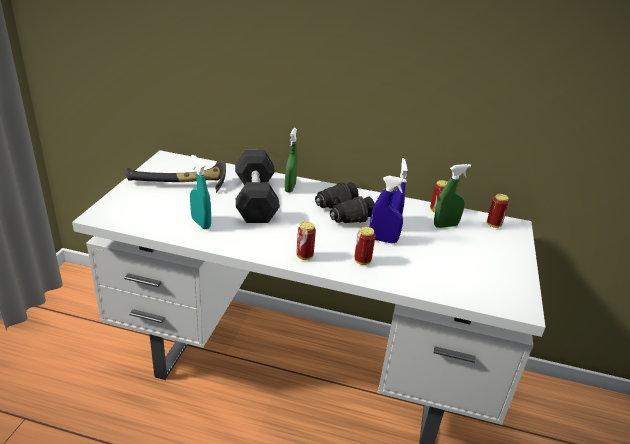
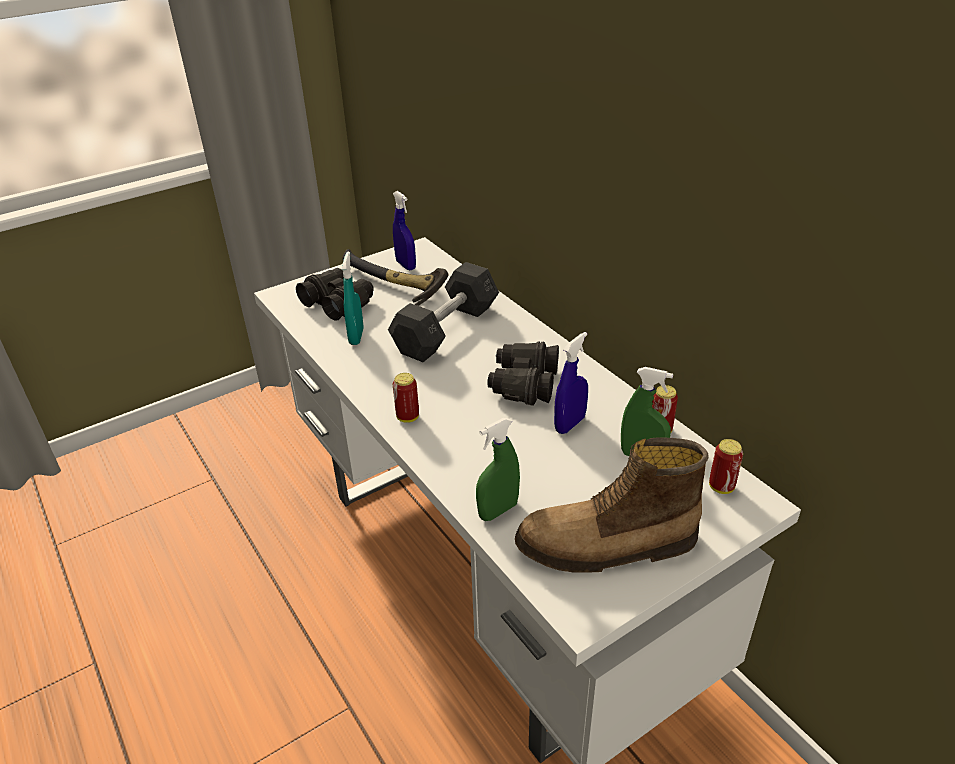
camera: 45 degrees right, 5 degrees up
green spray bottle [285,128,298,192] -> green spray bottle moved to [476,418,520,521]
can [354,227,375,265] -> none
blue spray bottle [370,176,407,243] -> blue spray bottle moved to [393,191,416,270]
none -> black binoculars [296,268,374,321]
none -> boot [515,437,709,573]

